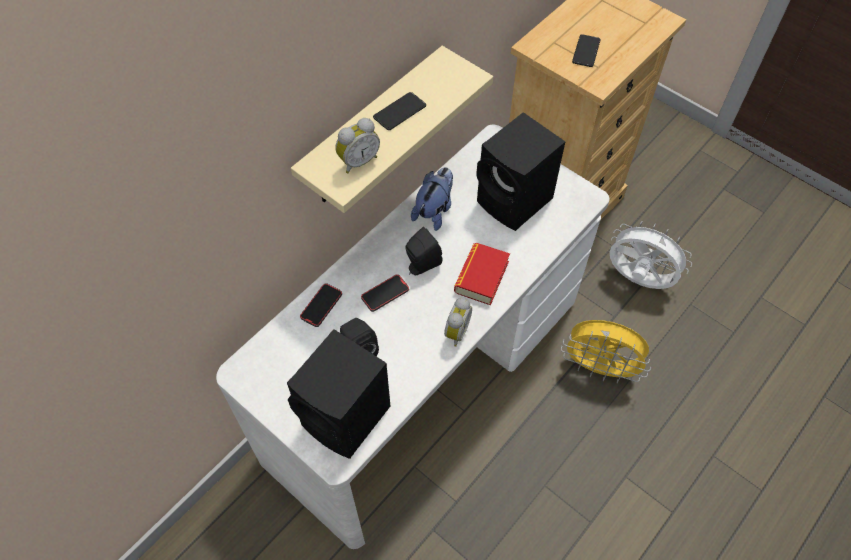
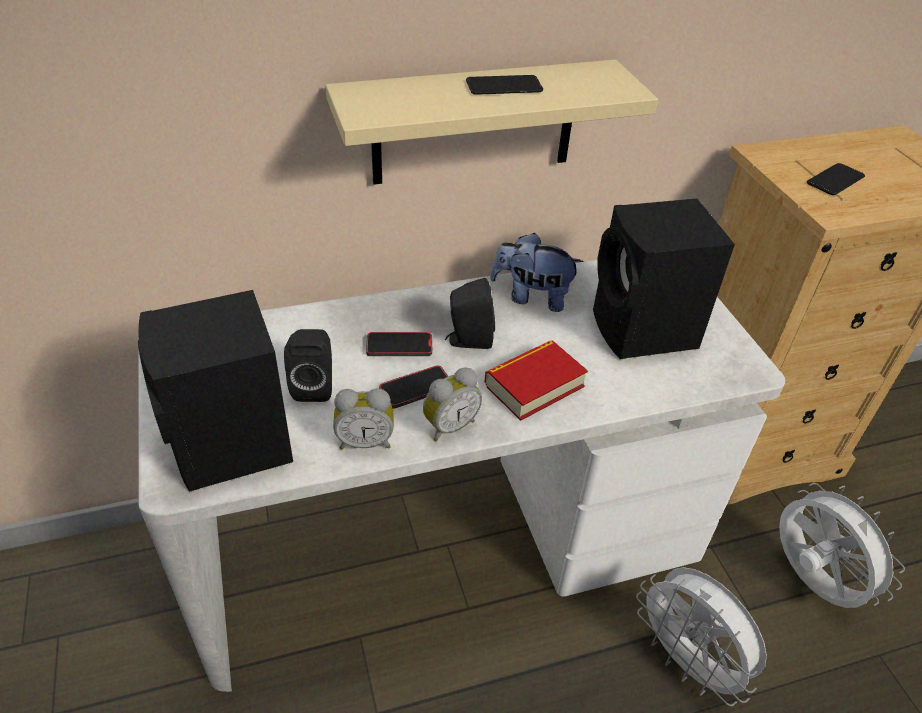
camera: 30 degrees right, 15 degrees down
phone [300,283,342,327] -> phone moved to [379,365,448,409]
alarm clock [335,118,380,174] -> alarm clock moved to [333,388,394,450]
plush toy [411,167,453,231] -> plush toy turned 135 degrees counterclockwise [490,233,583,312]
yellow fan [561,320,651,384] -> white fan [636,567,767,706]

